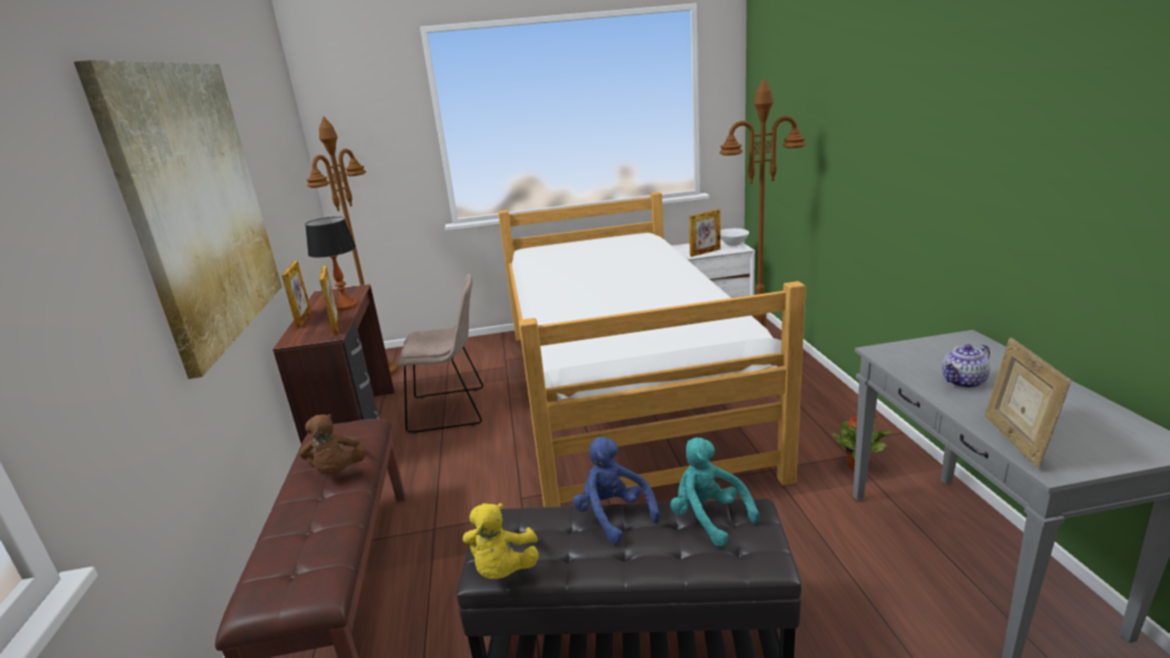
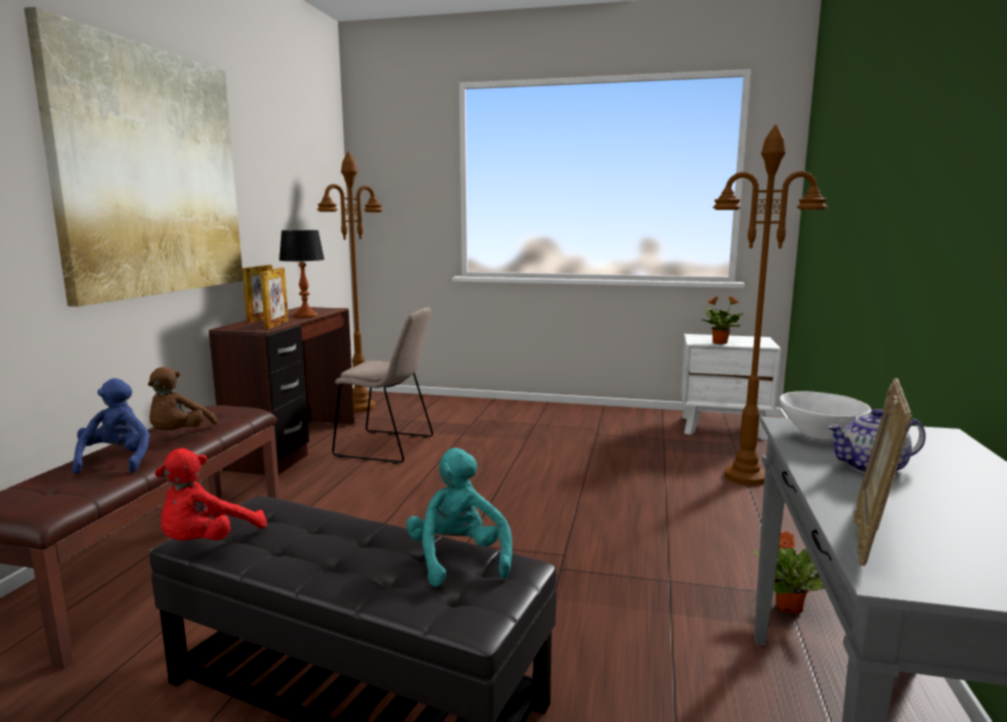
camera: 20 degrees right, 10 degrees down
yellow plush toy [463,503,539,579] -> red plush toy [155,448,267,541]
bed [498,192,806,507] -> none
blue plush toy [573,437,660,544] -> blue plush toy moved to [72,378,150,474]
picture frame [689,209,720,257] -> potted plant [700,296,743,344]
white bowl [720,228,749,246] -> white bowl moved to [780,391,871,440]

